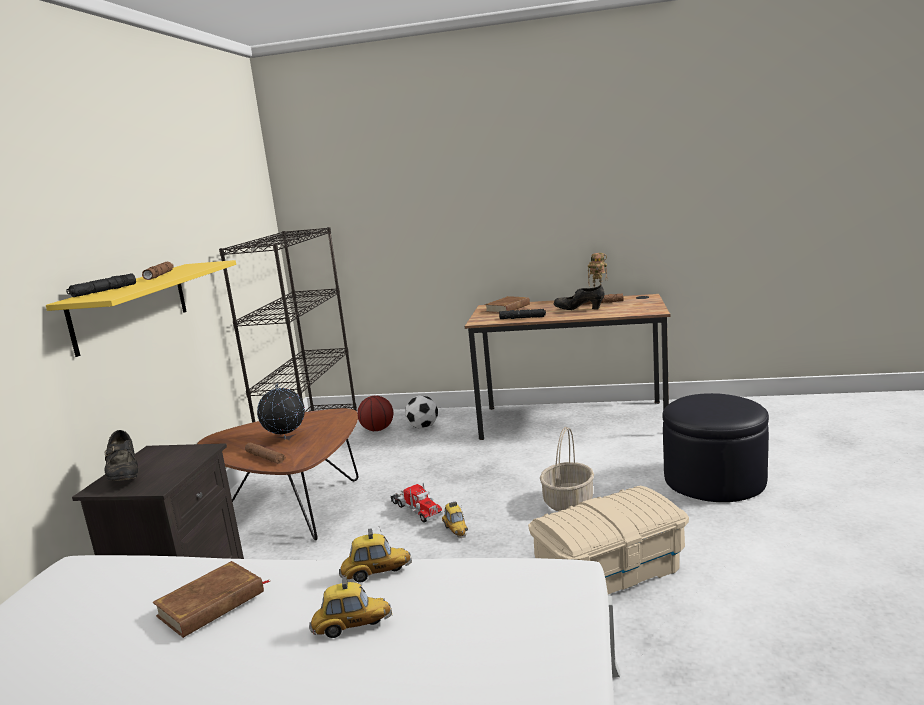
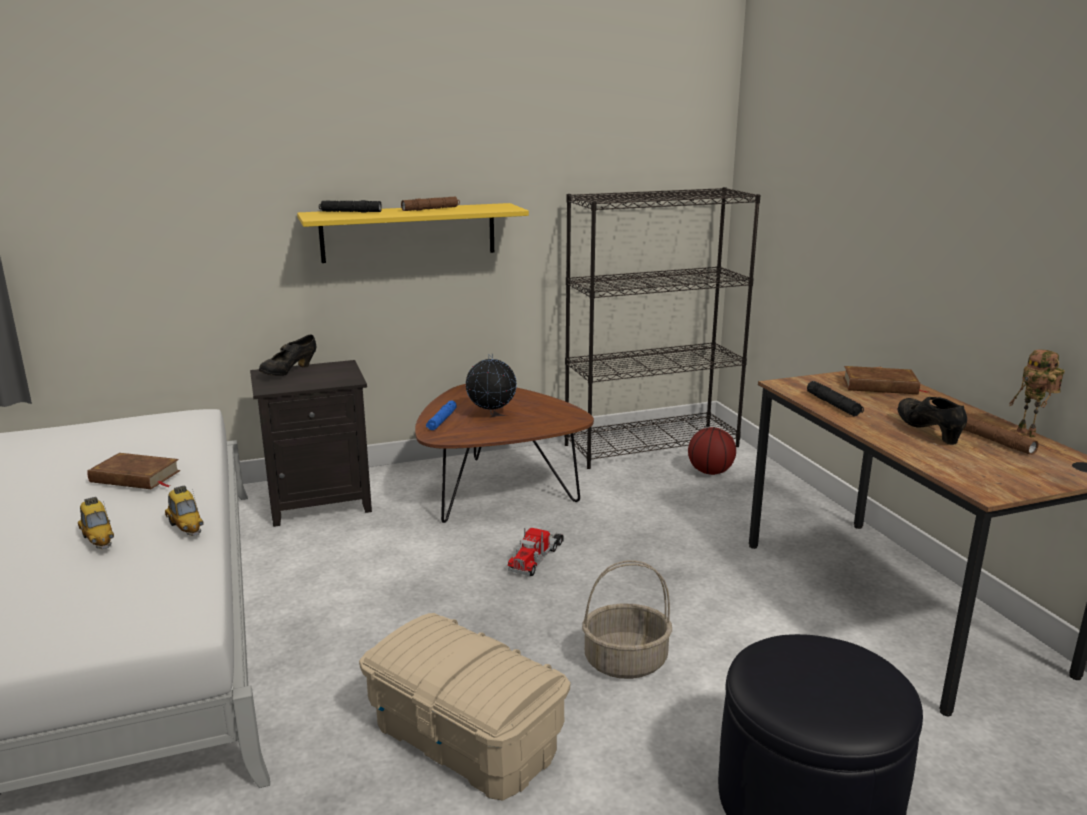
camera: 60 degrees right, 5 degrees up
brown flashlight [245,443,286,464] -> blue flashlight [426,400,457,430]
football [405,396,438,428] -> none
toy car [442,501,468,538] -> none

